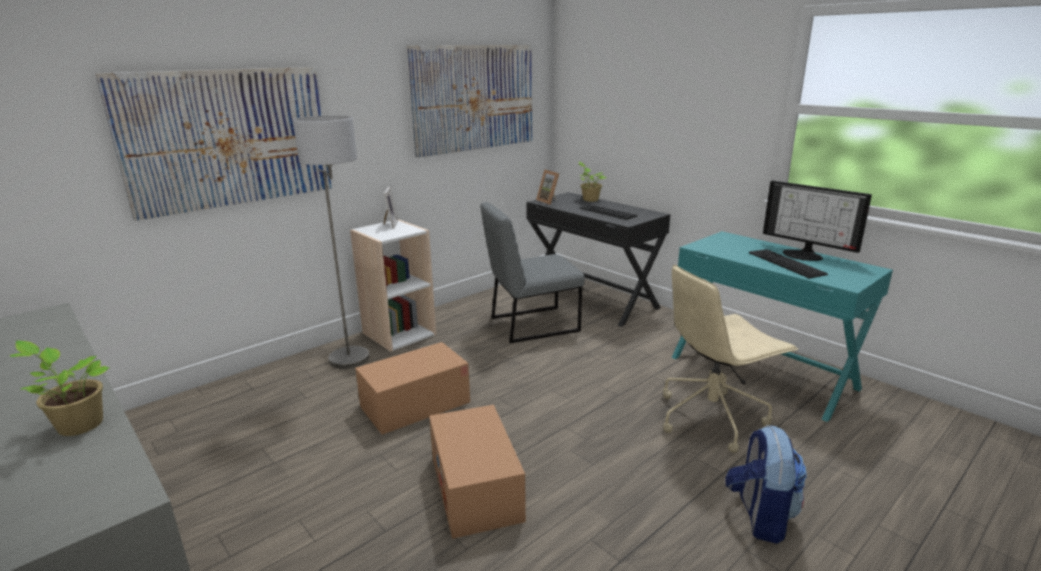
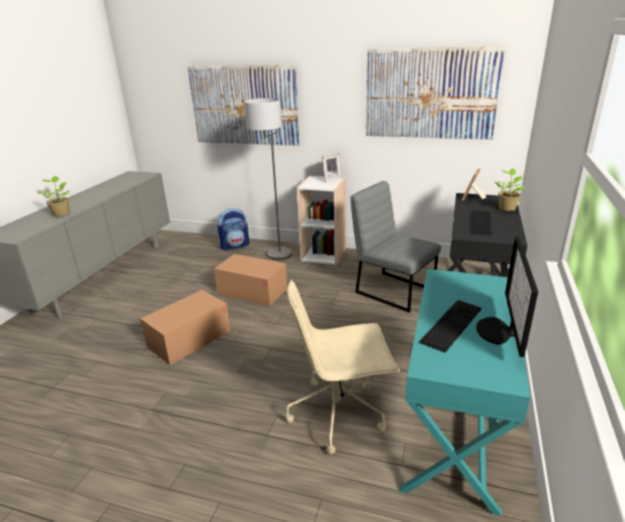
camera: 60 degrees right, 5 degrees up
beige office chair [663,264,798,453] -> beige office chair turned 45 degrees counterclockwise [285,280,400,455]
backpack [725,425,807,544] -> backpack moved to [217,208,249,250]

